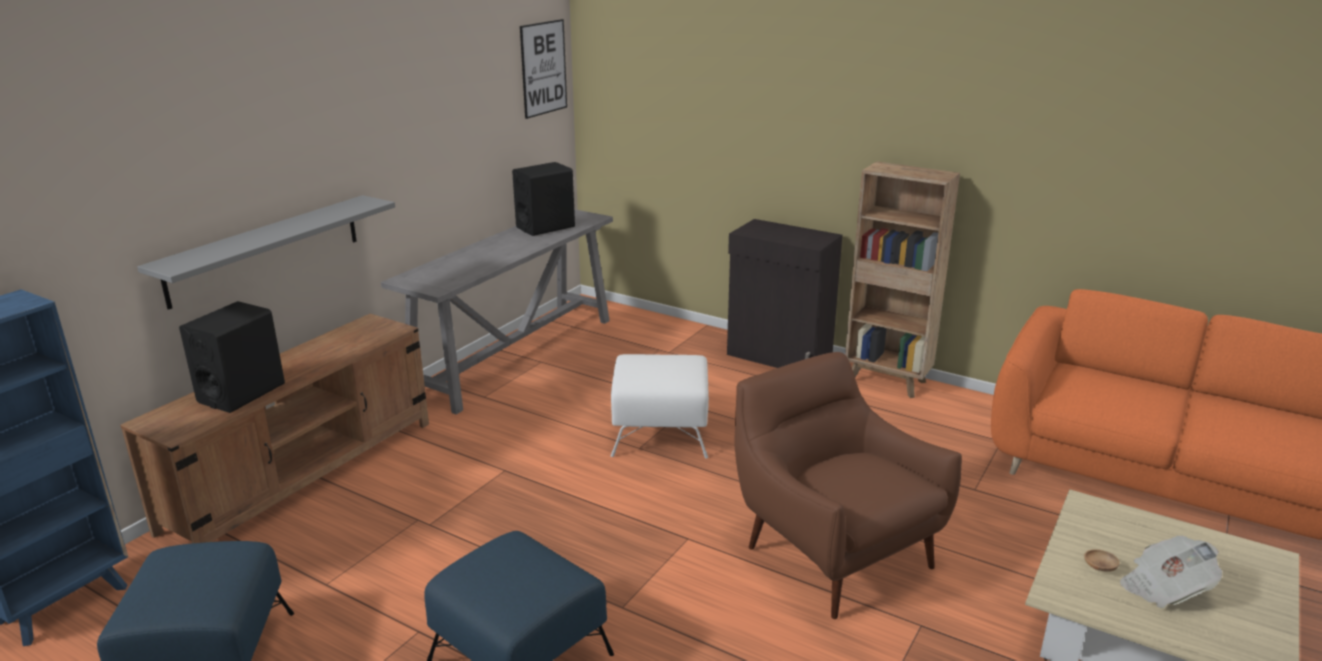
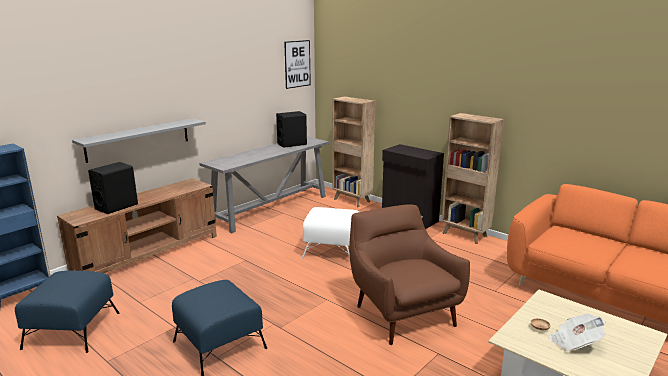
camera: 10 degrees right, 5 degrees down
none -> brown bookcase [332,96,375,207]

